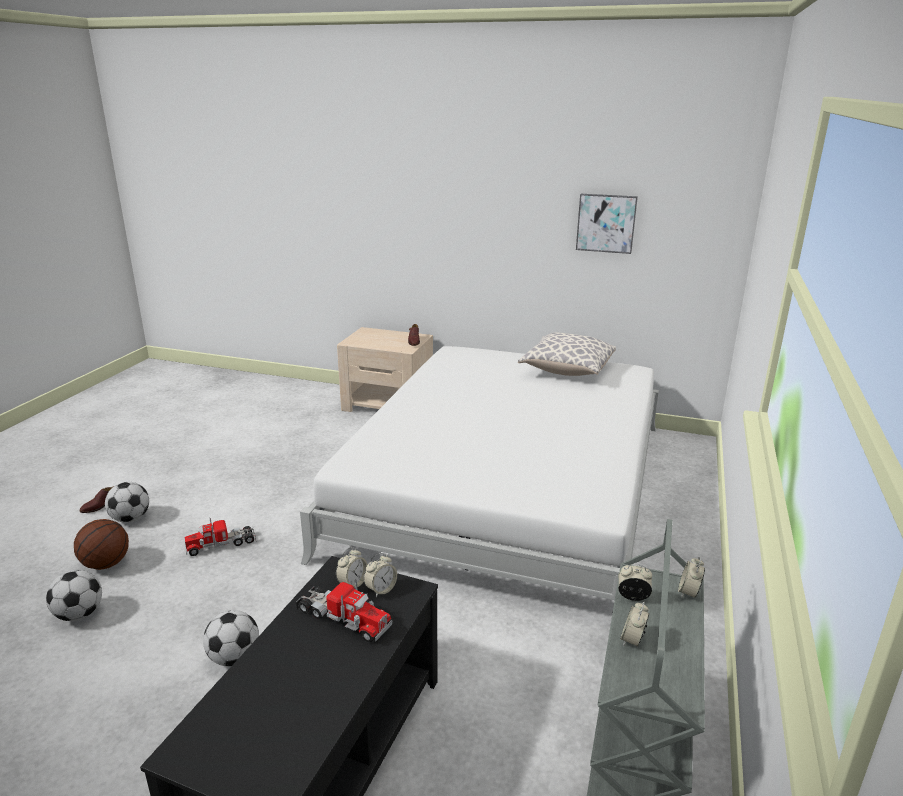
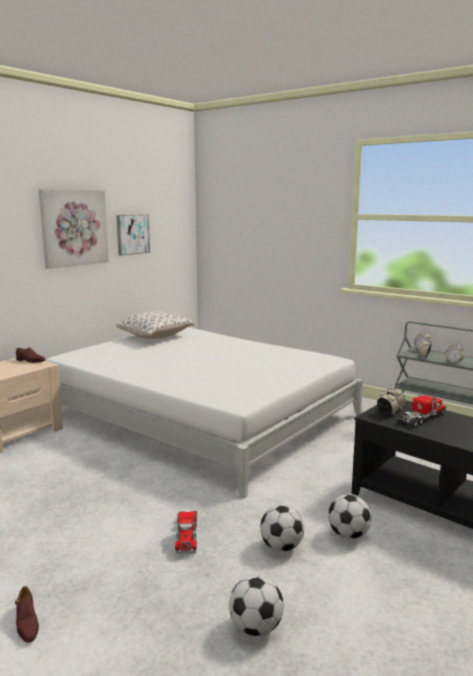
camera: 70 degrees left, 10 degrees down
basketball [74,519,129,570] -> none
football [105,482,149,523] -> football moved to [260,505,304,552]
none -> picture [39,189,109,269]

